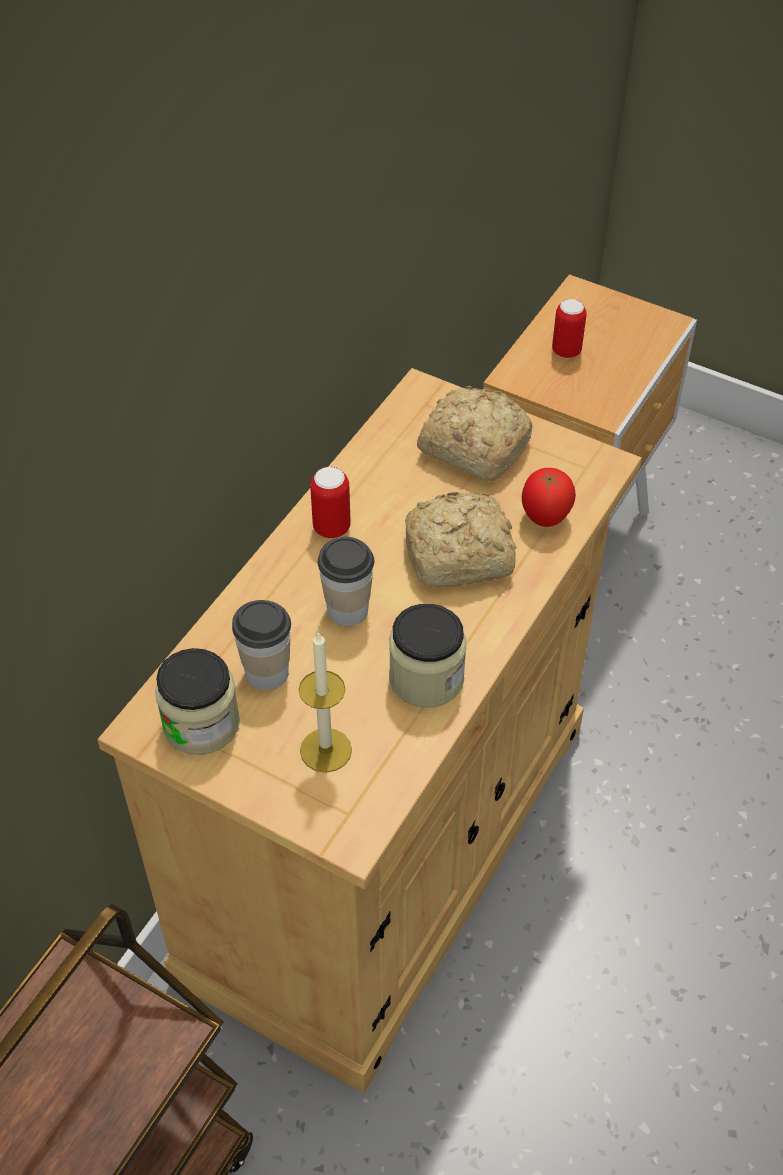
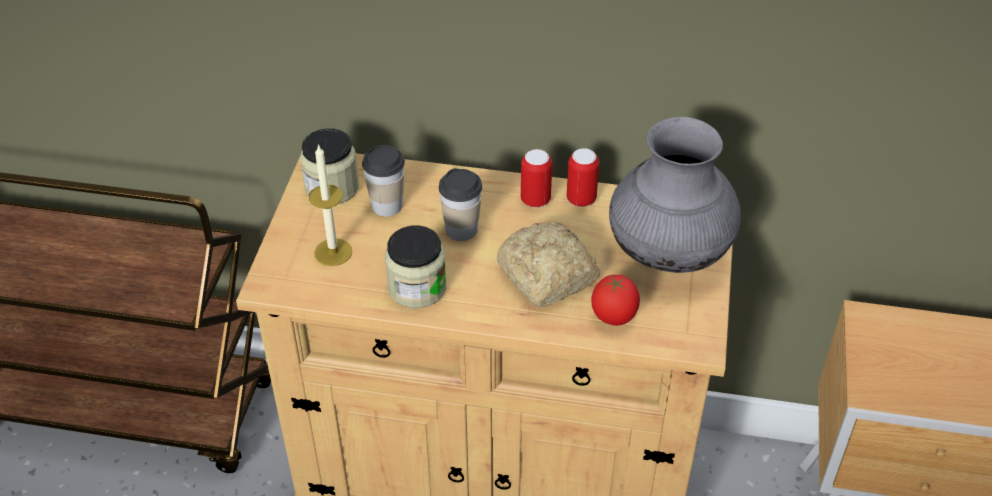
camera: 70 degrees right, 5 degrees down
bread [417,386,533,481] -> grey vase [609,117,741,273]
can [552,299,587,359] -> can moved to [567,148,599,207]

